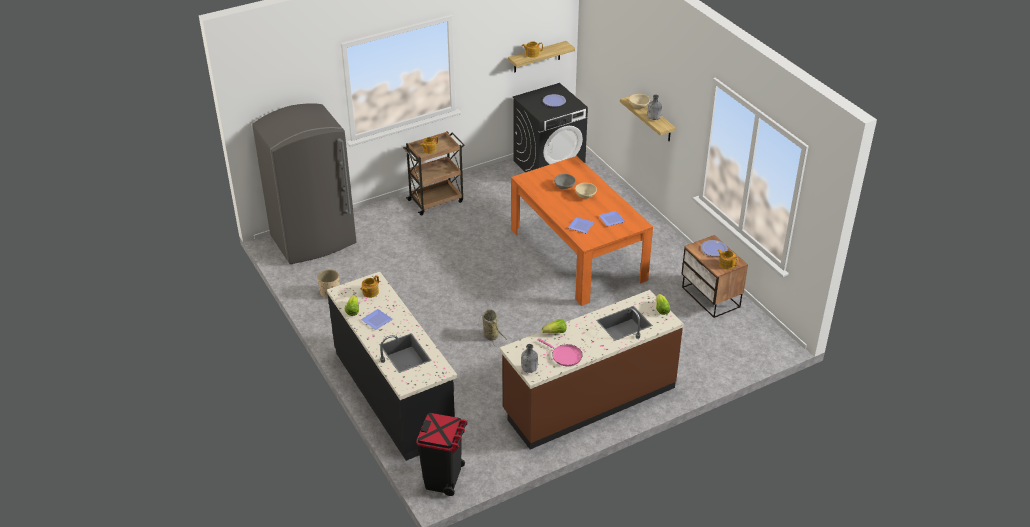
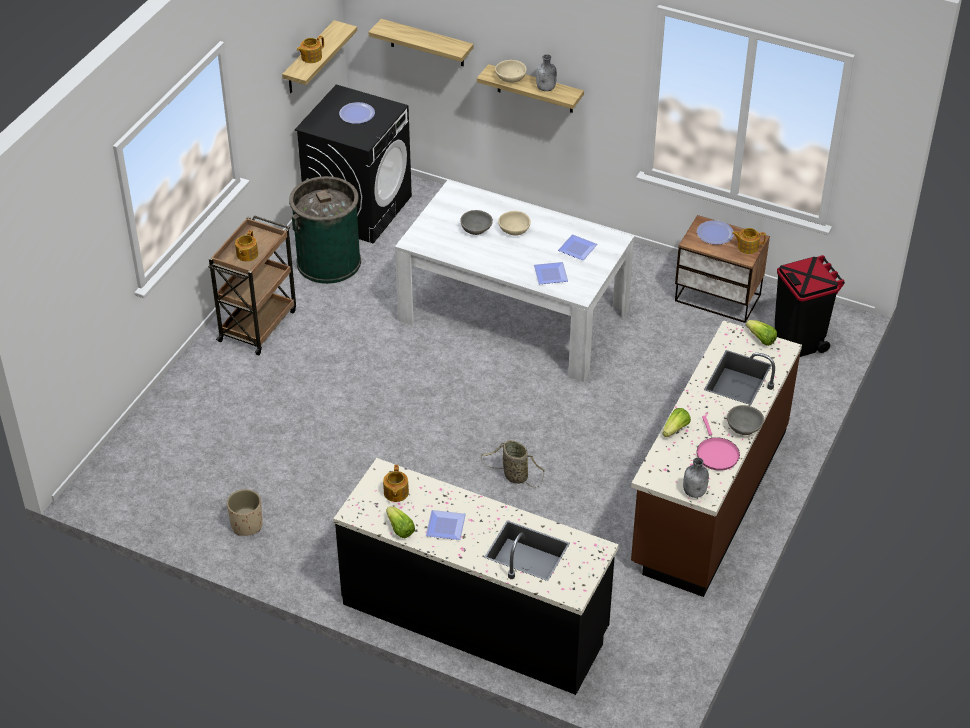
camera: 35 degrees left, 5 degrees up
grey fridge [252,103,356,264] -> none
black trash can [416,413,468,496] -> black trash can moved to [775,255,845,357]
orange dining table [511,156,653,306] -> white dining table [395,180,634,382]
pink frying pan [538,338,583,366] -> pink frying pan turned 75 degrees clockwise [697,416,740,471]
none -> green trash can [289,176,361,284]
none -> shelf [369,19,474,66]
none -> grey bowl [727,405,764,435]

